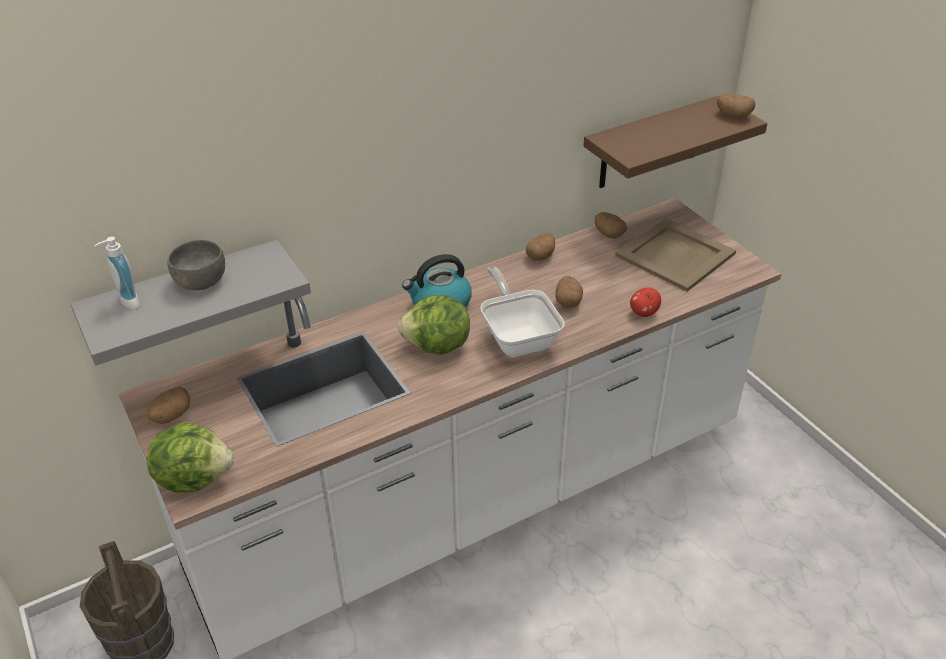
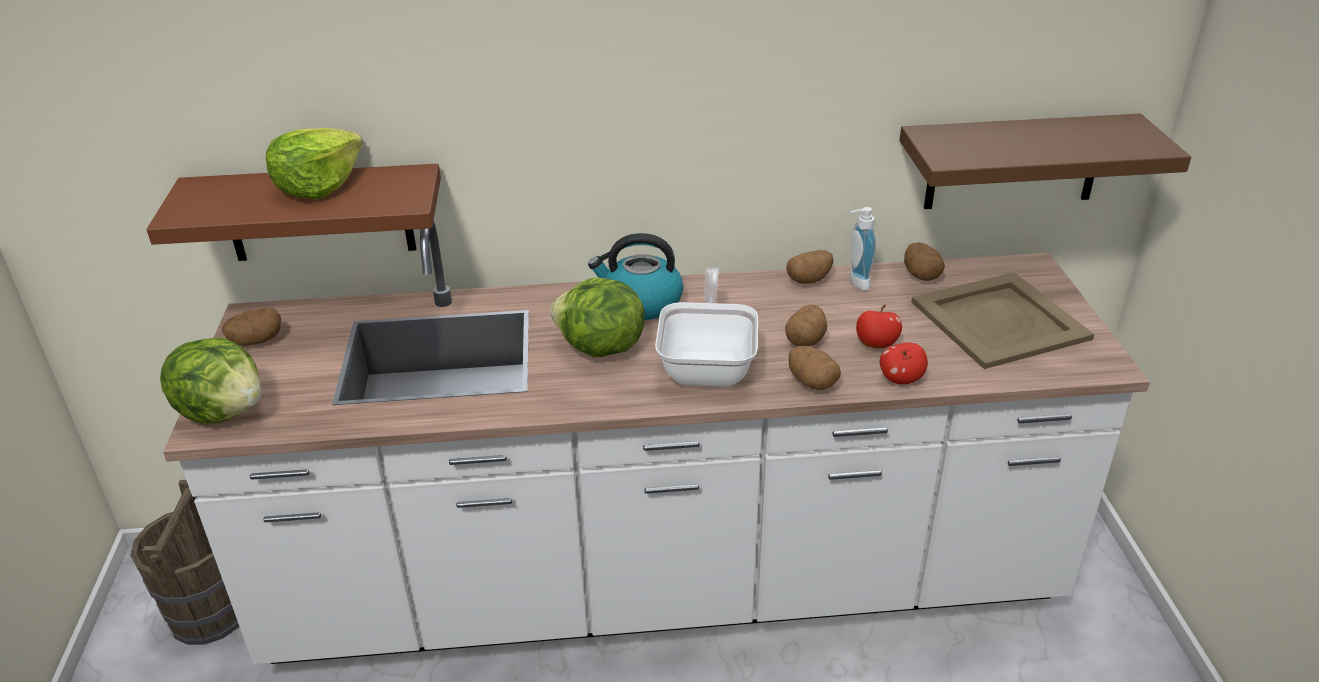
camera: 25 degrees right, 5 degrees down
grey shelf [71,240,311,366] -> brown shelf [146,164,441,261]
soap dispenser [95,237,140,309] -> soap dispenser moved to [849,207,877,291]
grey bowl [168,240,225,290] -> lettuce [266,128,363,200]
potato [717,94,755,117] -> potato moved to [789,346,841,390]
none -> apple [856,305,902,349]

